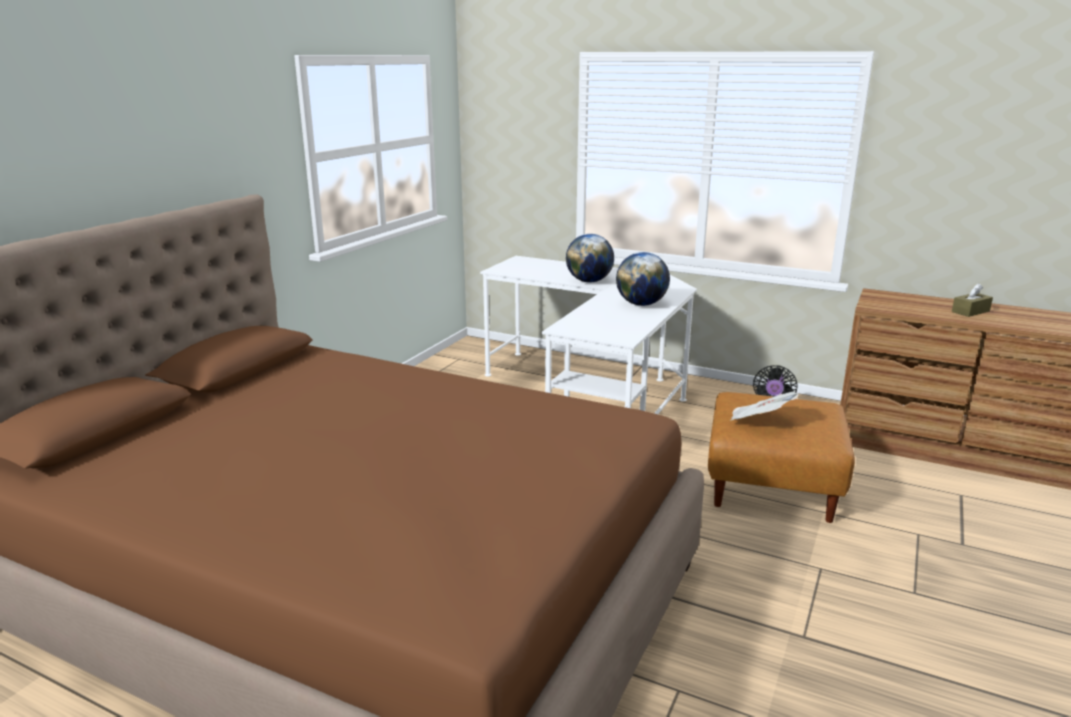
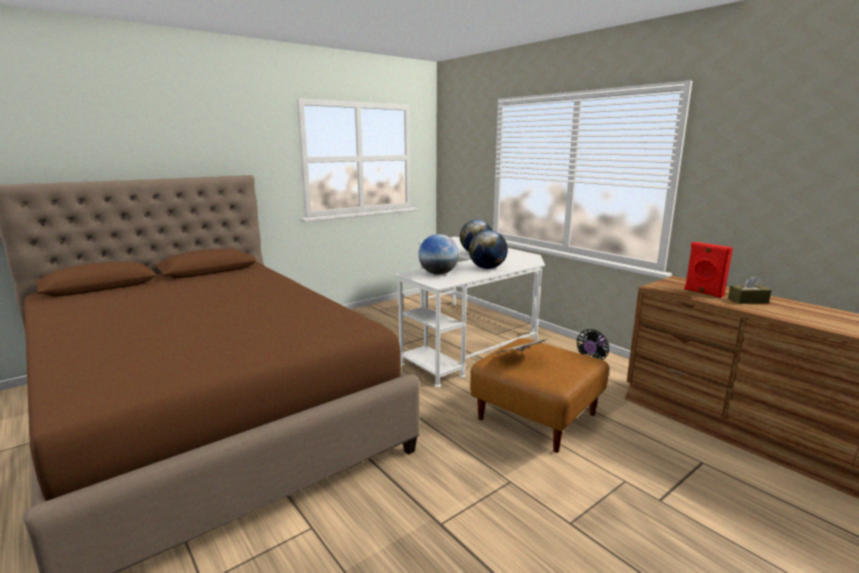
camera: 25 degrees right, 5 degrees down
none -> globe [418,234,459,275]
none -> red speaker [684,242,733,298]

